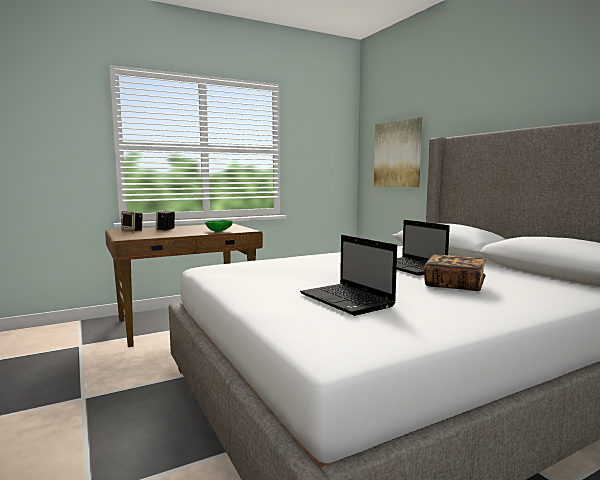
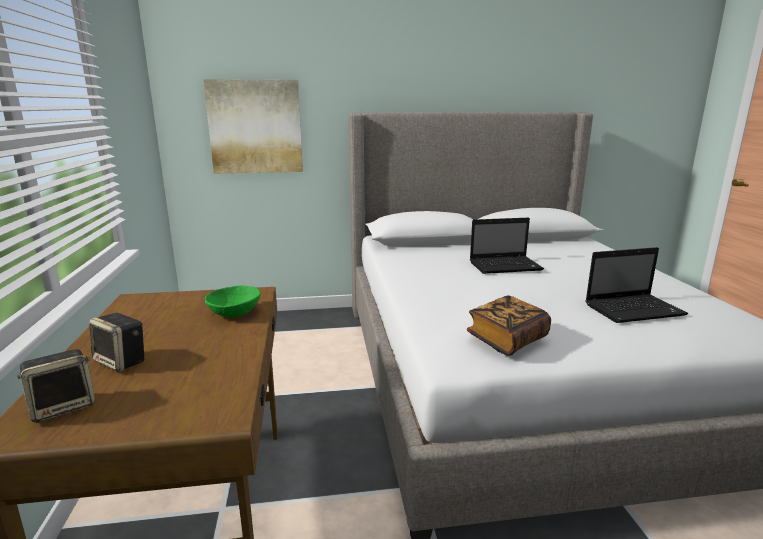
camera: 70 degrees left, 10 degrees up
book [424,254,486,291] -> book moved to [467,295,551,356]

